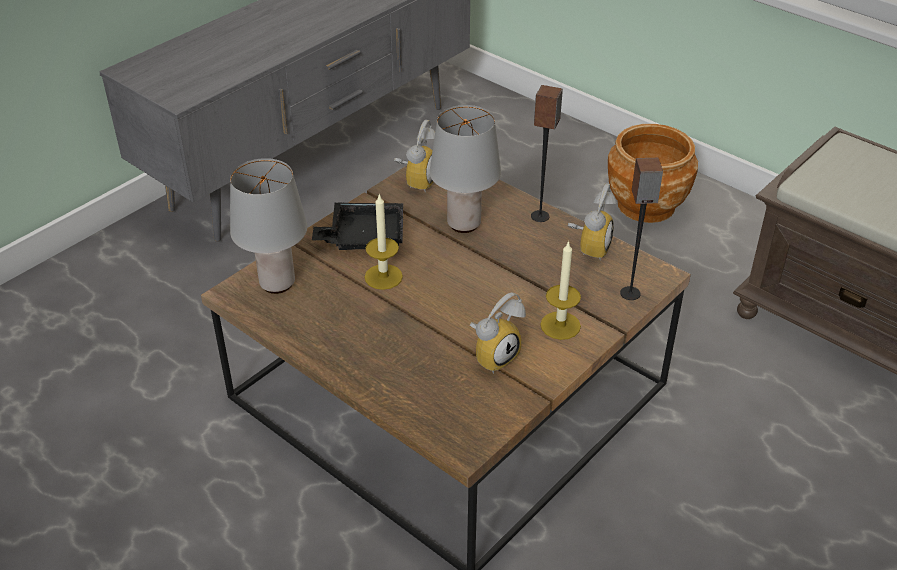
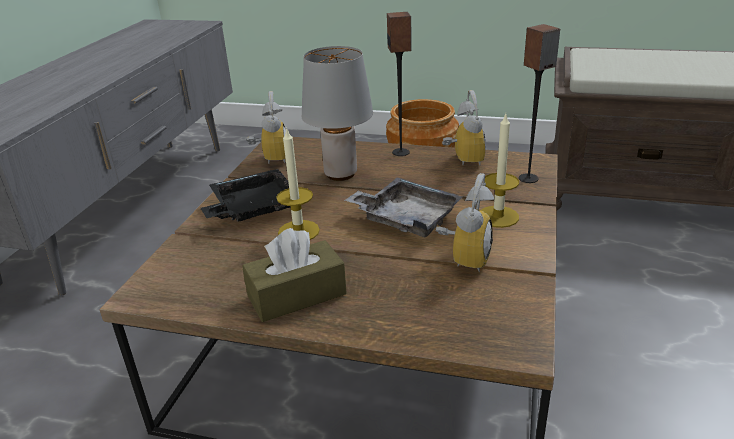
camera: 25 degrees left, 10 degrees down
grey table lamp [230,158,307,294] -> none
none -> brown tissue box [242,228,347,322]
none -> grey tray [345,177,463,237]

